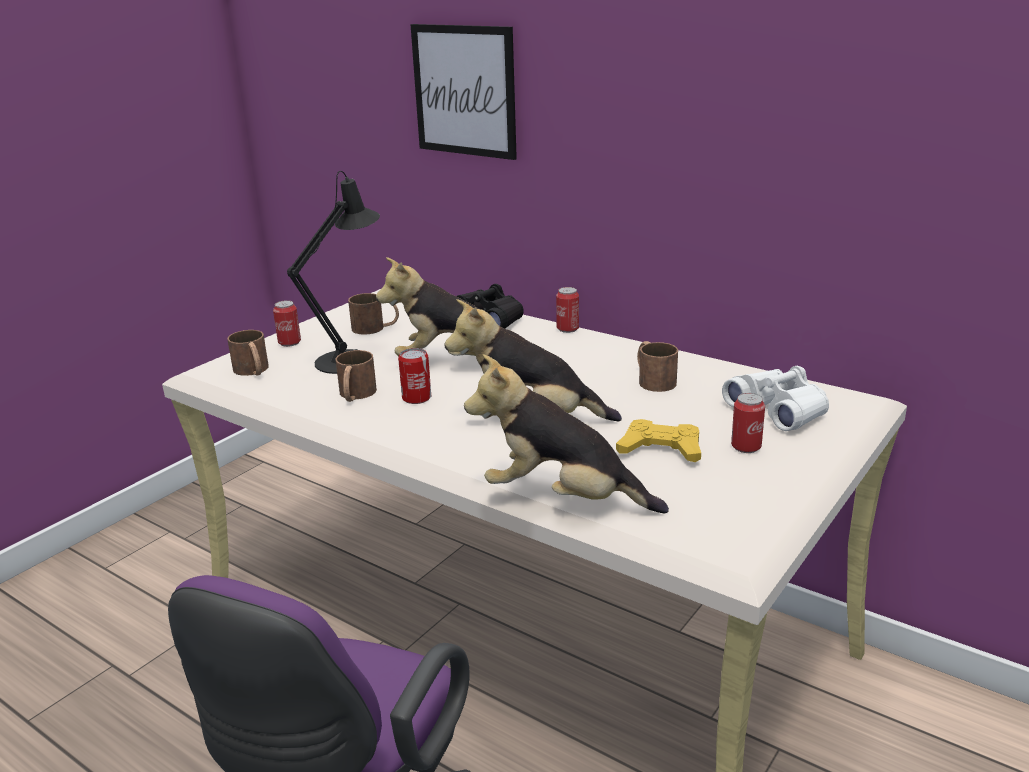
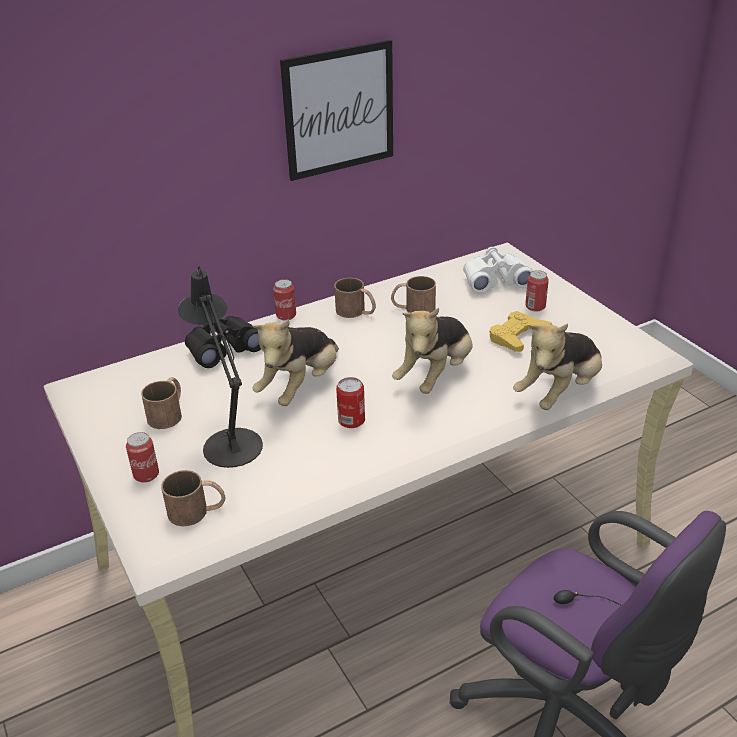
camera: 65 degrees left, 10 degrees up
brown mug [336,350,377,402] -> brown mug moved to [334,278,376,318]
picture [411,24,517,160] -> picture moved to [280,40,393,181]

